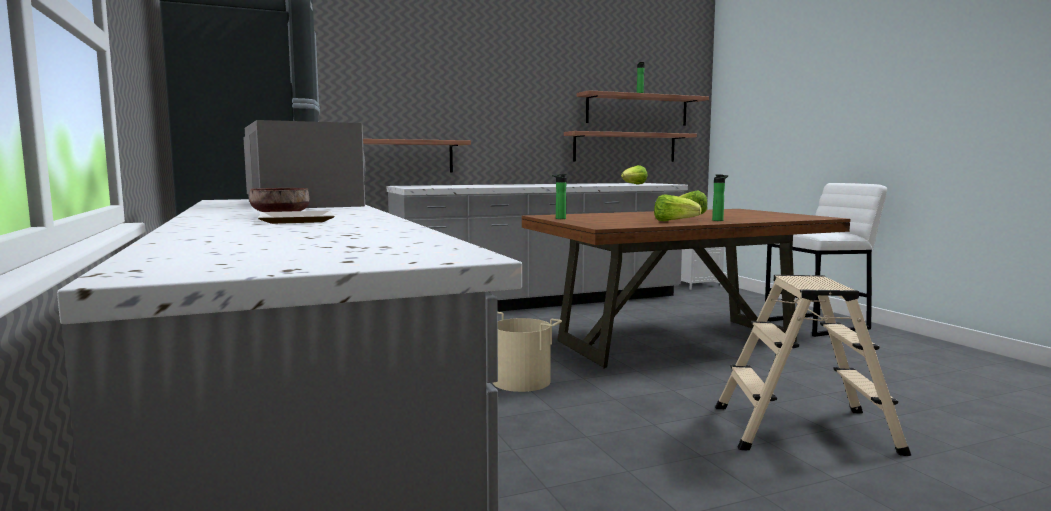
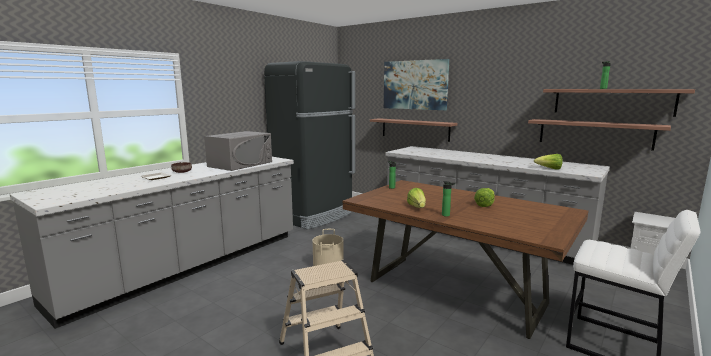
camera: 60 degrees right, 5 degrees up
none -> picture [384,59,449,110]

